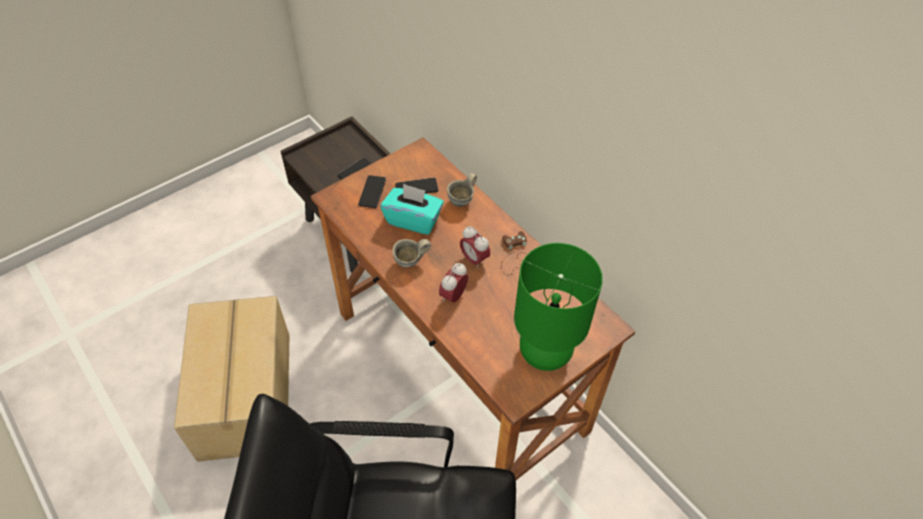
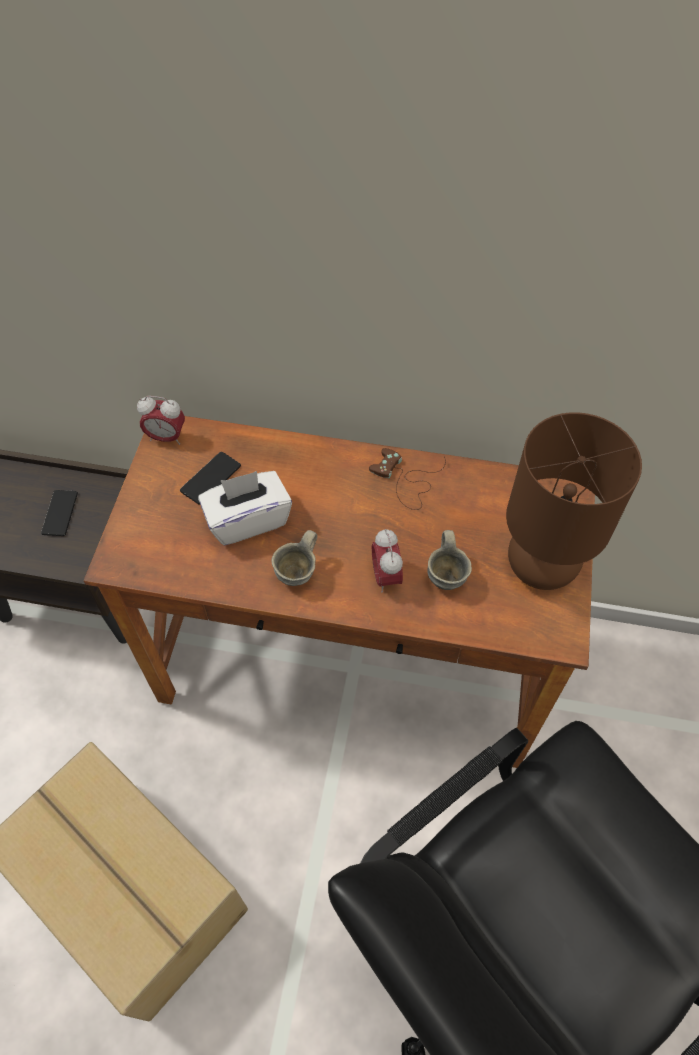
camera: 40 degrees left, 5 degrees up
phone [358,175,386,208] -> none
turquoise tissue box [381,183,444,235] -> white tissue box [198,471,292,545]
grey mug [447,173,477,207] -> grey mug moved to [428,530,472,590]
alarm clock [460,226,491,269] -> alarm clock moved to [137,396,185,445]
green table lamp [514,243,603,371] -> brown table lamp [506,412,642,590]

